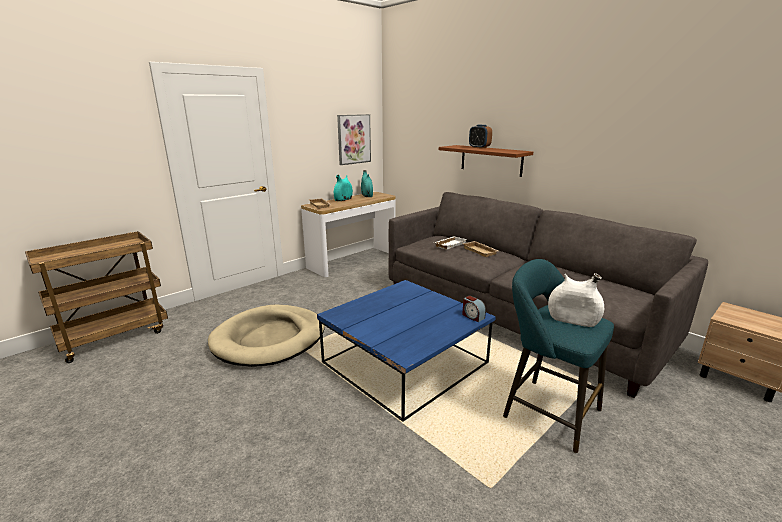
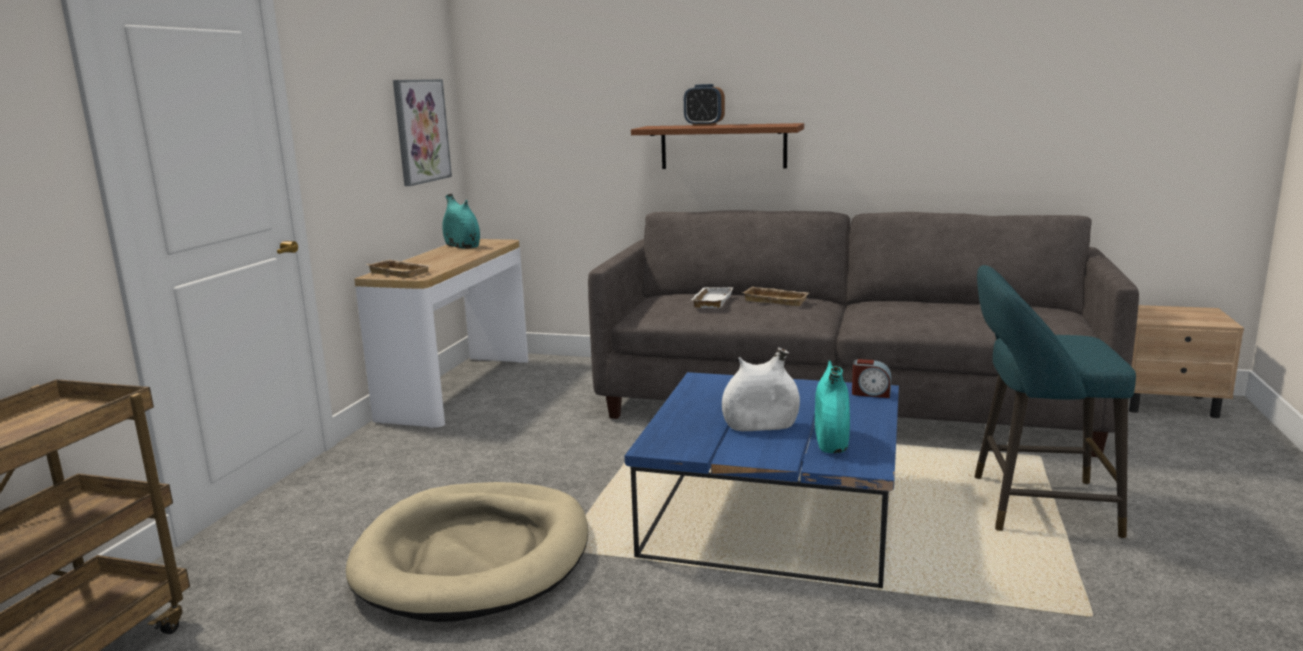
camera: 30 degrees left, 5 degrees down
turquoise vase [334,175,353,201] -> turquoise vase moved to [815,361,850,453]
white vase [548,273,604,327] -> white vase moved to [722,347,800,431]

